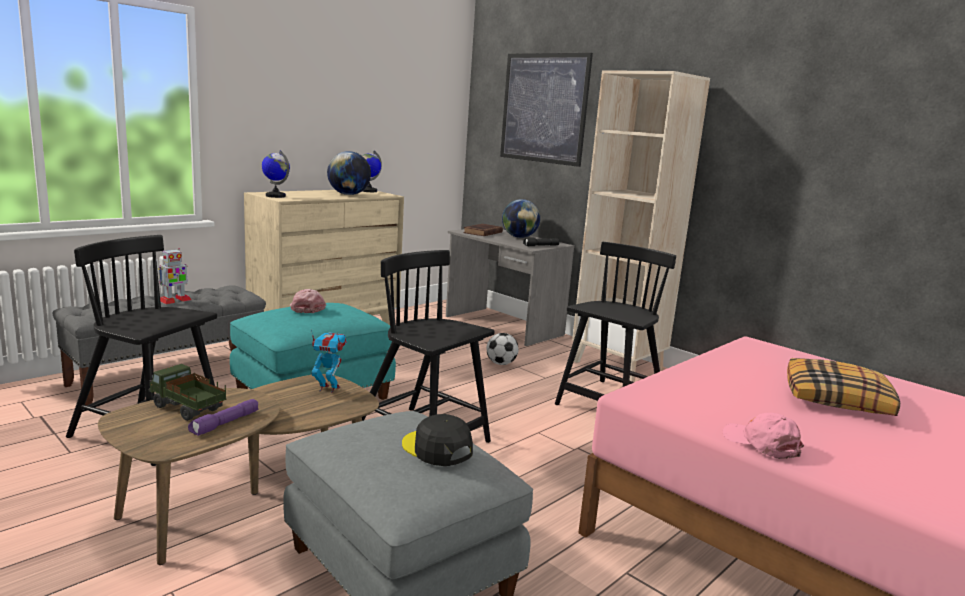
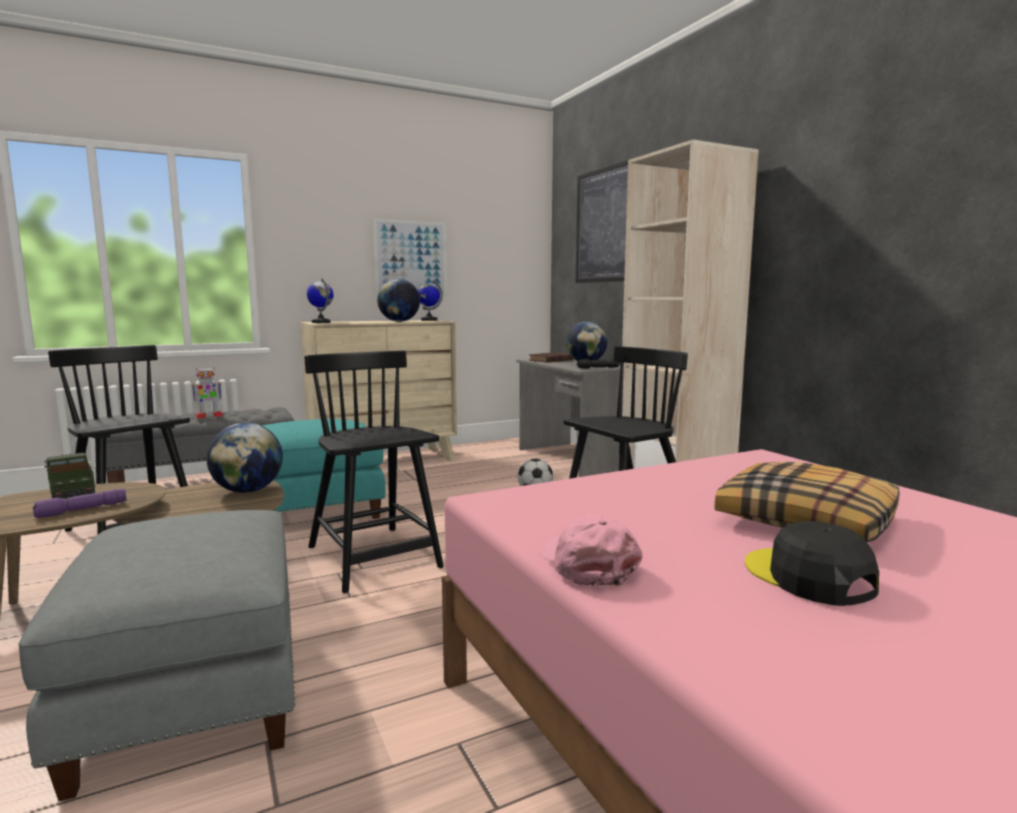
camera: 20 degrees right, 5 degrees down
pink cap [290,289,326,313] -> none
toy robot [311,330,347,393] -> globe [207,423,283,493]
black cap [402,414,473,466] -> black cap moved to [745,521,879,606]
none -> picture [374,219,447,296]

